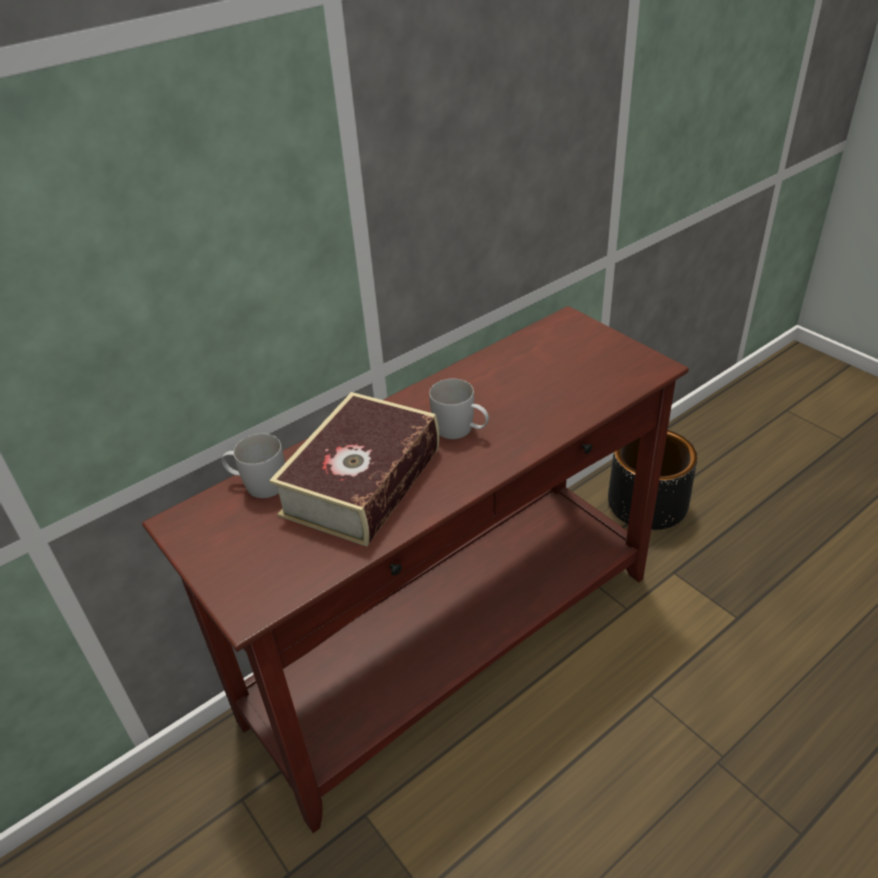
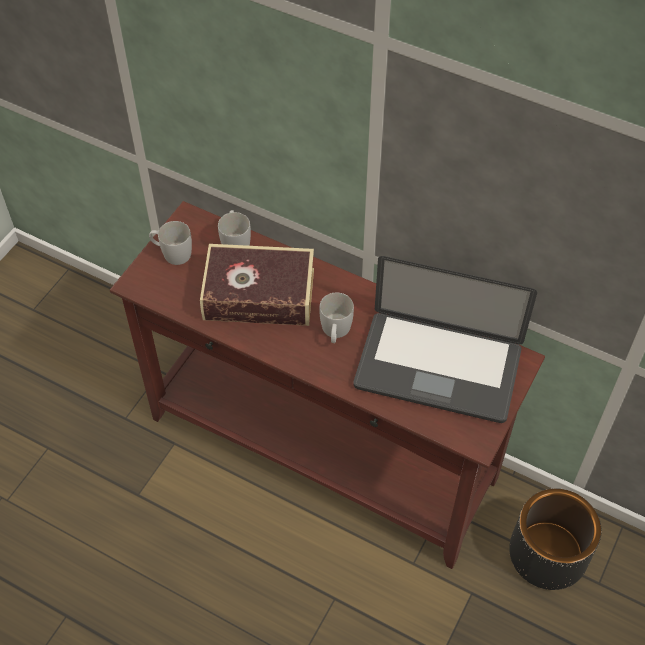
camera: 65 degrees right, 15 degrees up
none -> white mug [149,221,192,265]
none -> laptop [353,256,537,423]

